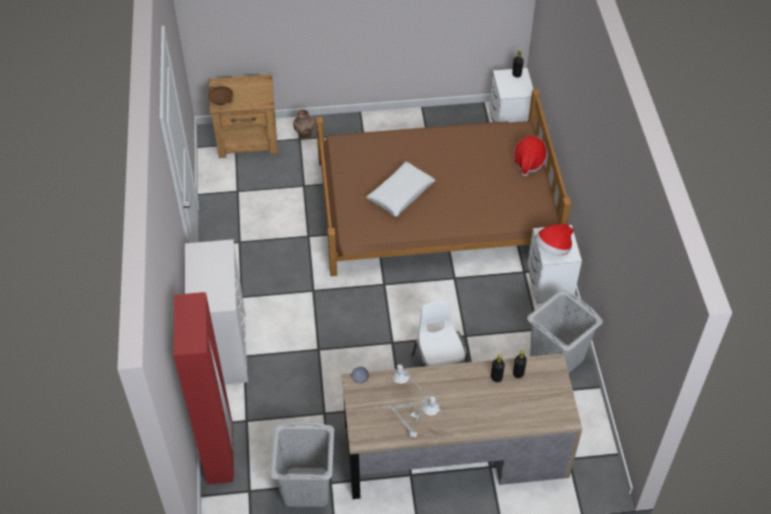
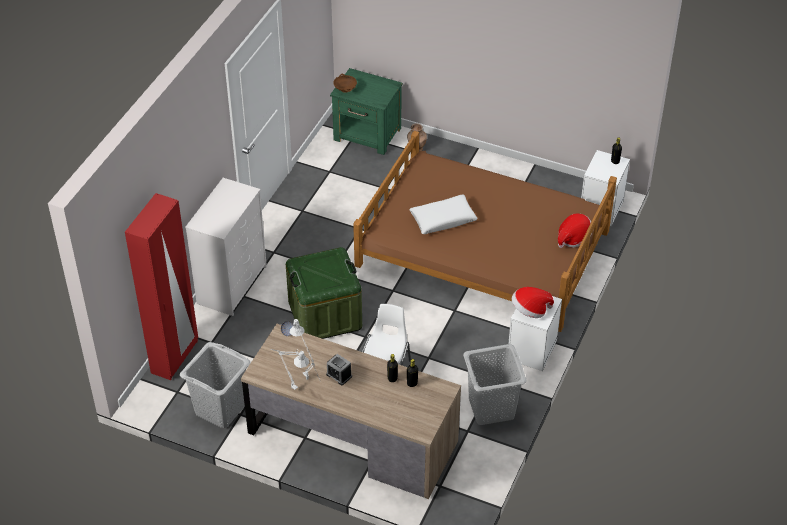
camera: 30 degrees right, 5 degrees down
brown nightstand [209,74,278,158] -> green nightstand [330,68,403,155]
none -> green storage box [286,247,362,339]
none -> alarm clock [326,354,352,385]

